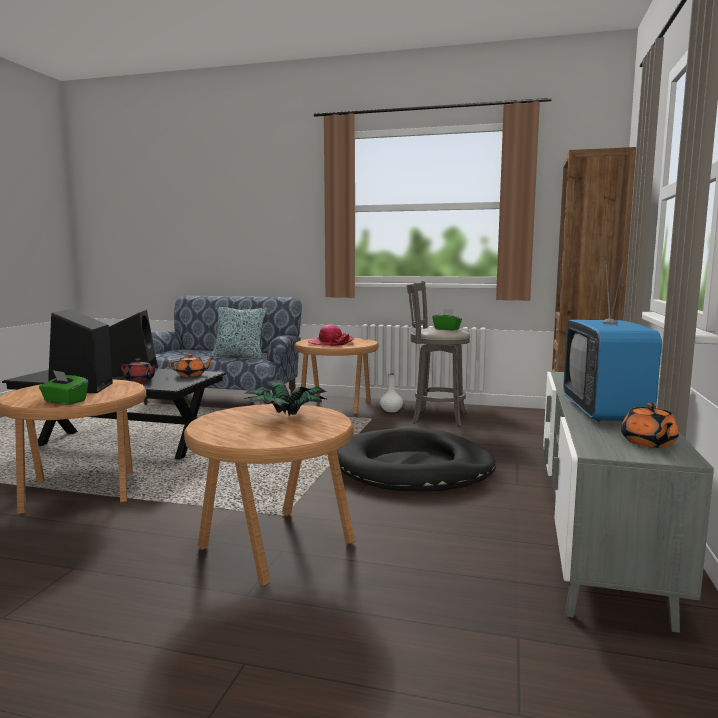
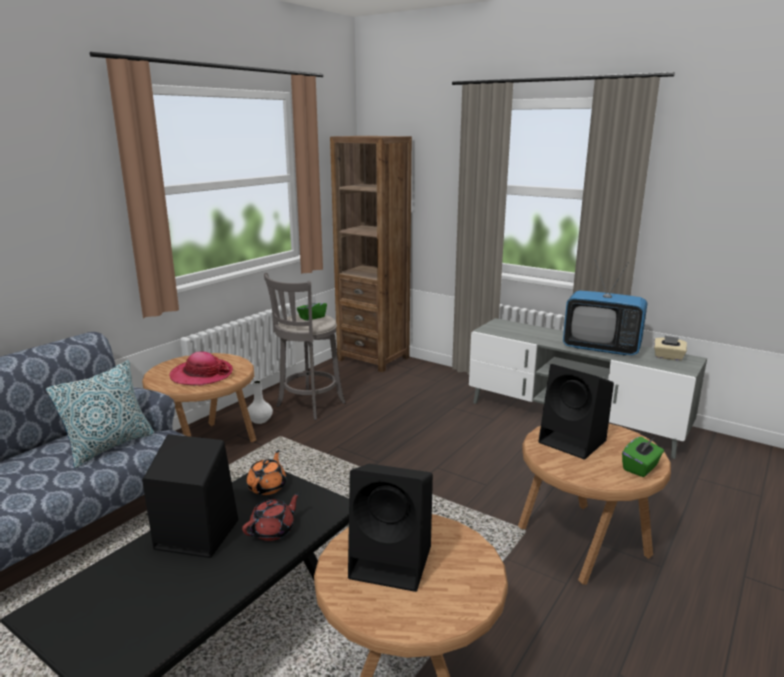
camera: 70 degrees left, 10 degrees up
green tissue box [39,370,88,405] -> green tissue box moved to [622,437,664,477]
potted plant [244,380,326,416] -> black speaker [538,364,614,459]
black dog bed [337,428,496,492] -> none
orange teapot [621,403,679,448] -> beige tissue box [654,336,687,361]

